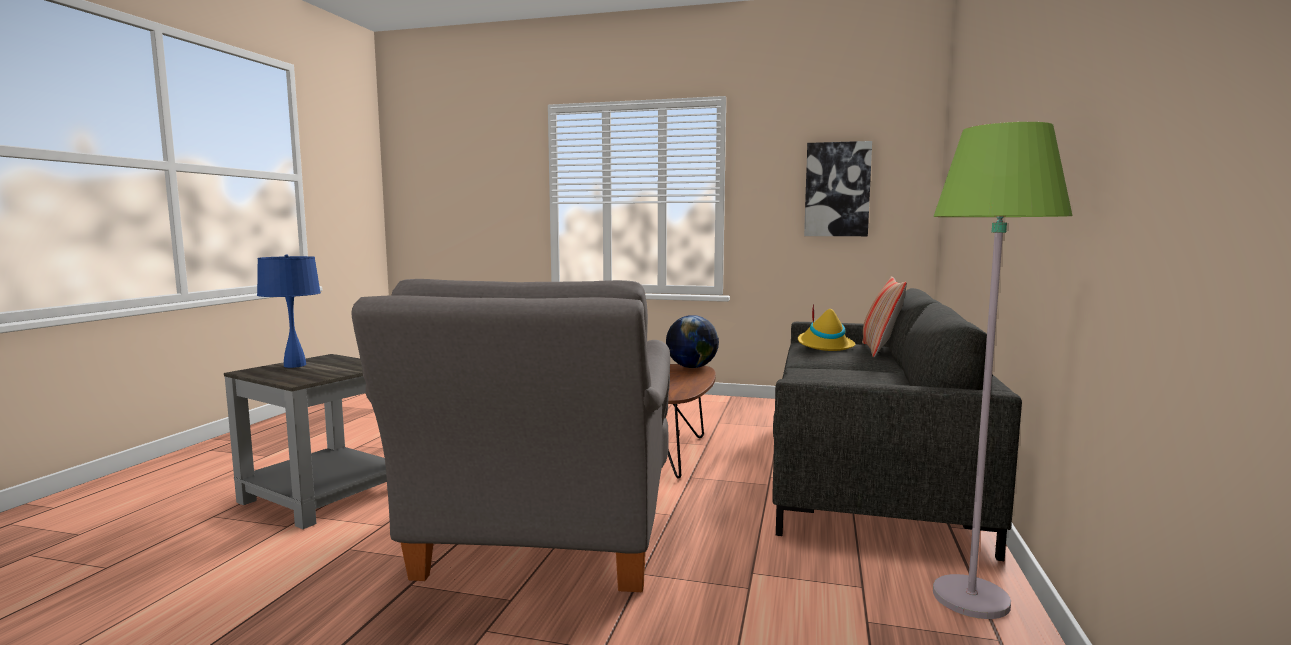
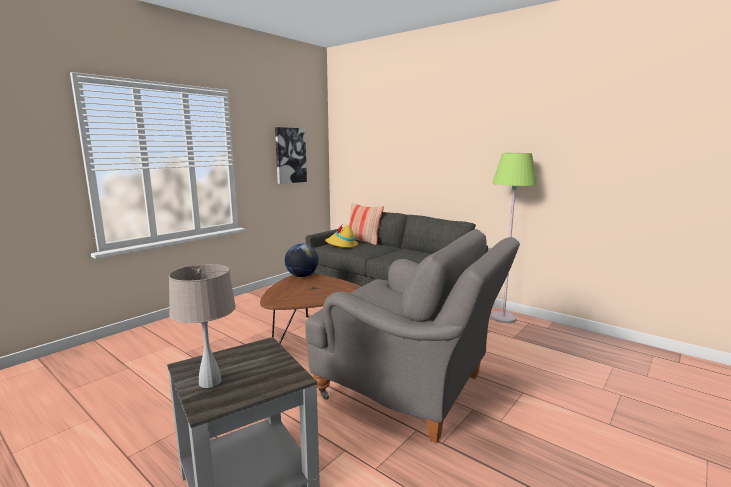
camera: 65 degrees left, 5 degrees up
blue table lamp [257,254,321,368] -> beige table lamp [169,264,236,388]

